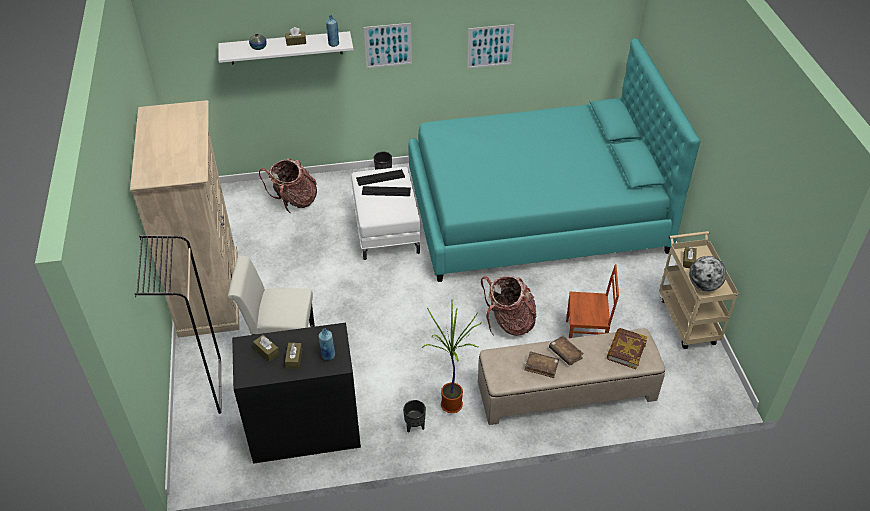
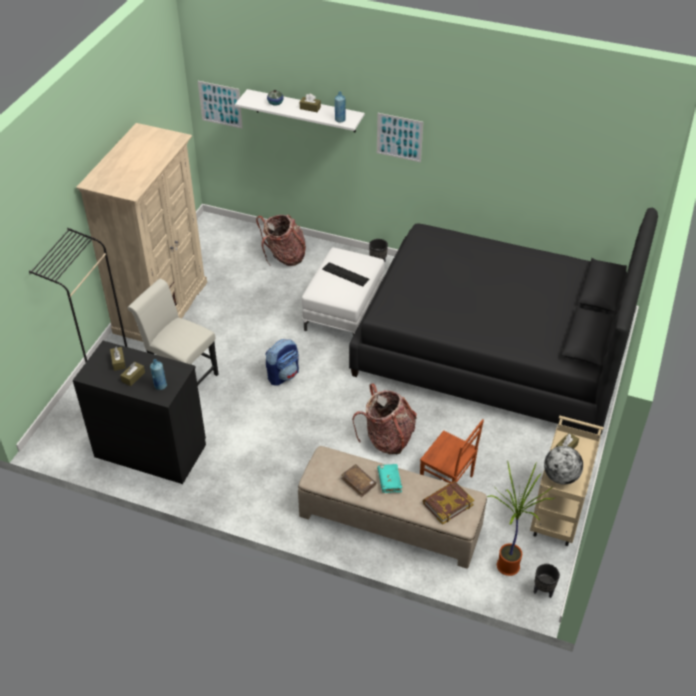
camera: 30 degrees right, 0 degrees up
keyboard [356,169,405,186] -> none
black planter [403,400,426,433] -> black planter moved to [534,564,560,598]
turquoise bed [409,38,700,282] -> black bed [349,208,658,435]
potted plant [422,301,482,413] -> potted plant moved to [487,462,554,576]
picture [467,24,514,69] -> picture moved to [198,81,243,129]
brown book [549,336,584,365] -> turquoise book [377,464,403,493]
none -> backpack [265,339,299,386]

